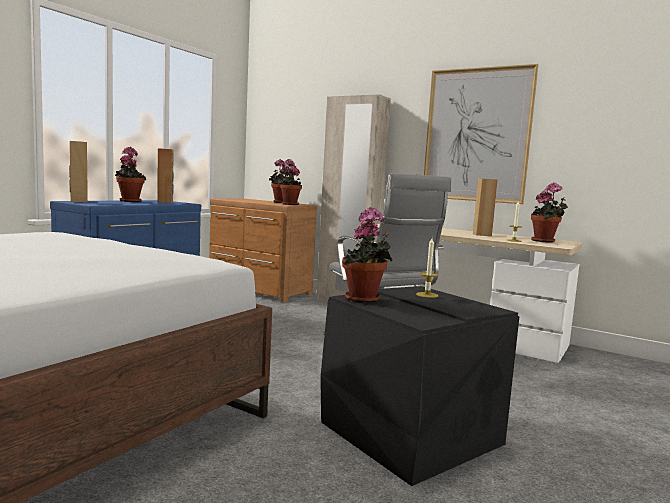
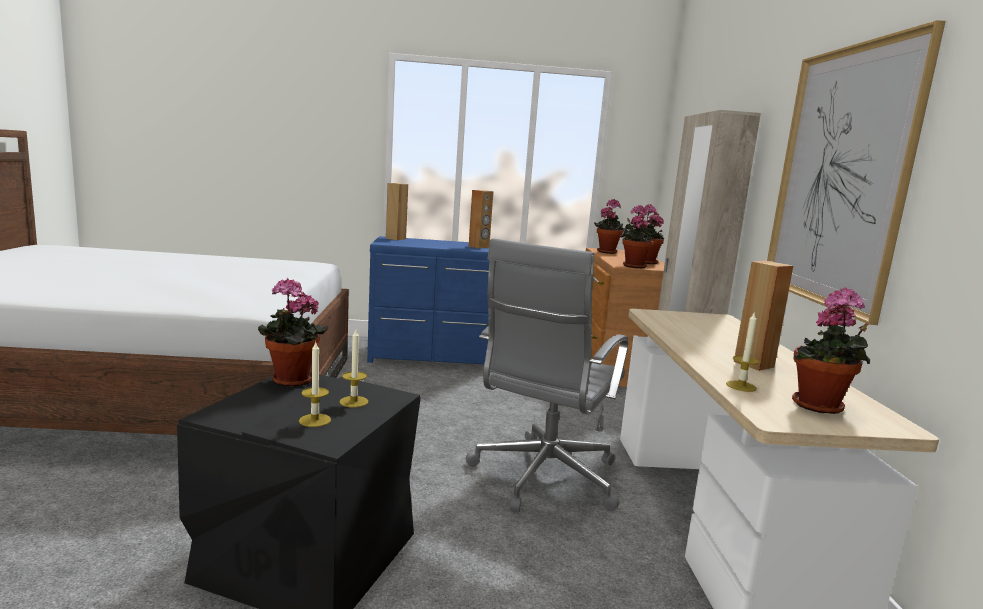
camera: 55 degrees right, 5 degrees up
potted plant [115,147,146,202] -> potted plant moved to [594,199,627,254]
none -> candle [299,342,331,427]

